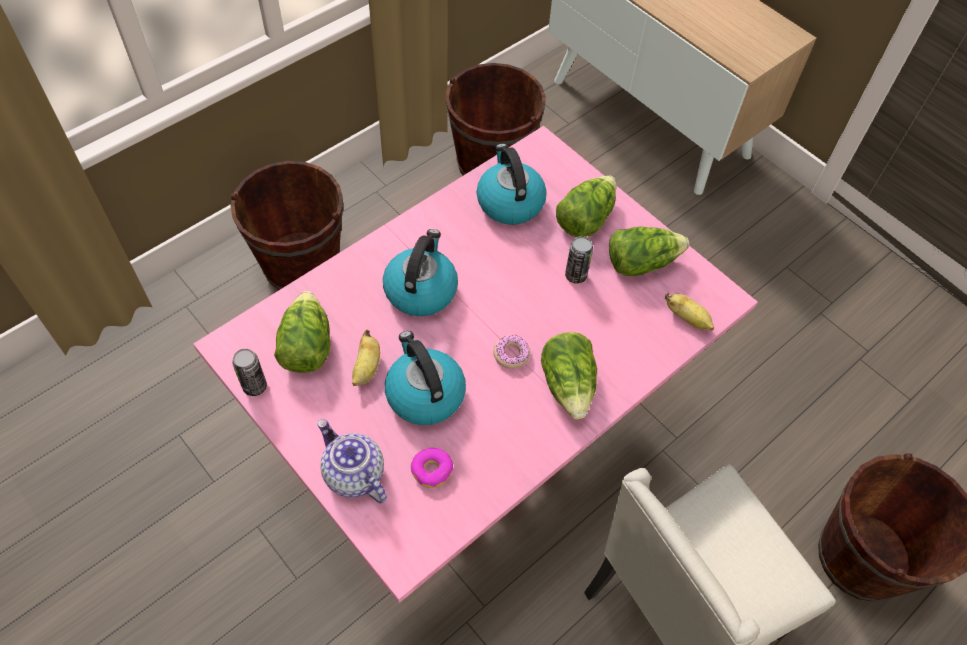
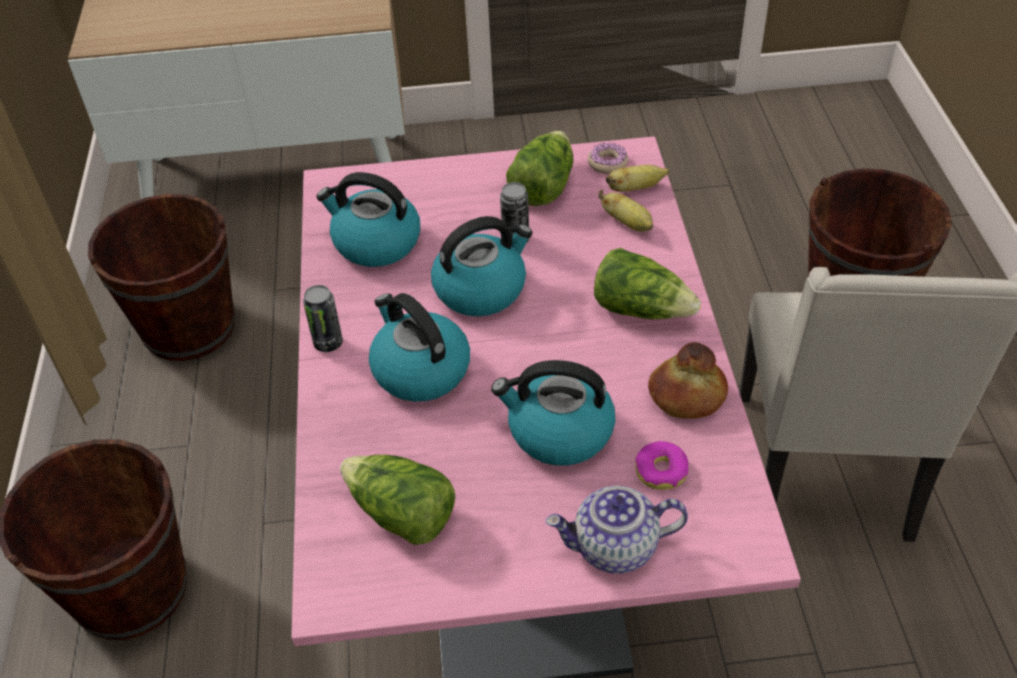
camera: 50 degrees left, 10 degrees down
can [232,348,267,396] -> can moved to [303,285,343,352]
banana [352,330,380,386] -> banana moved to [598,190,653,232]
donut [493,335,530,369] -> donut moved to [588,143,628,174]
lettuce [556,176,616,237] -> none
none -> kettle [431,216,532,317]
none -> bread [648,342,728,418]

